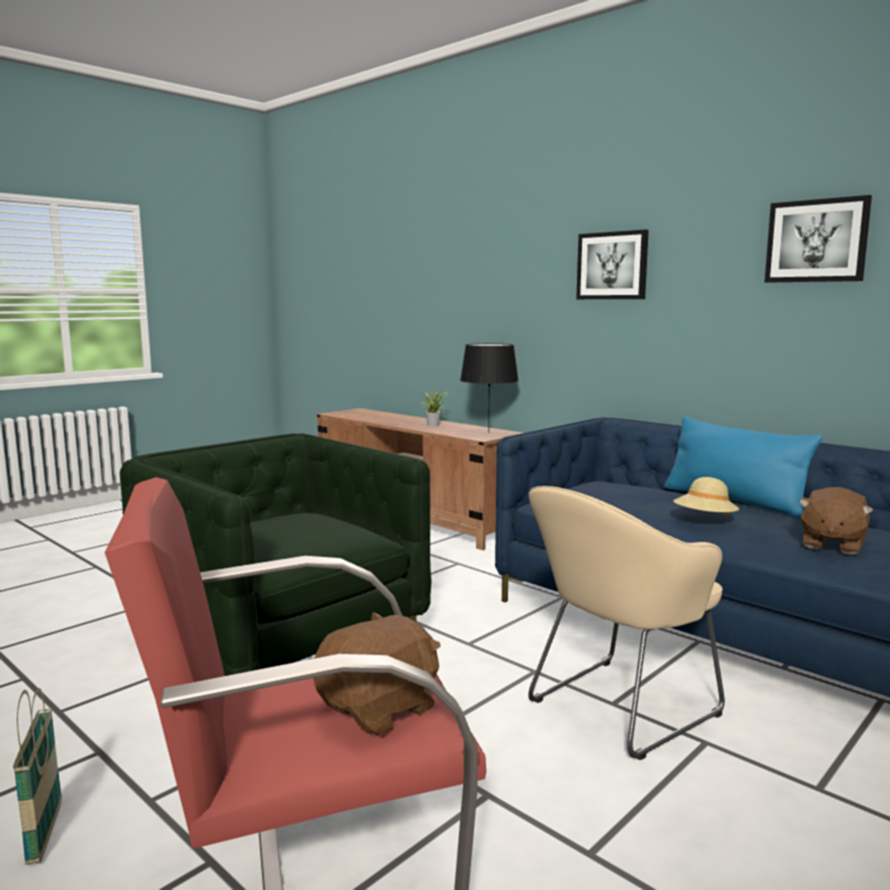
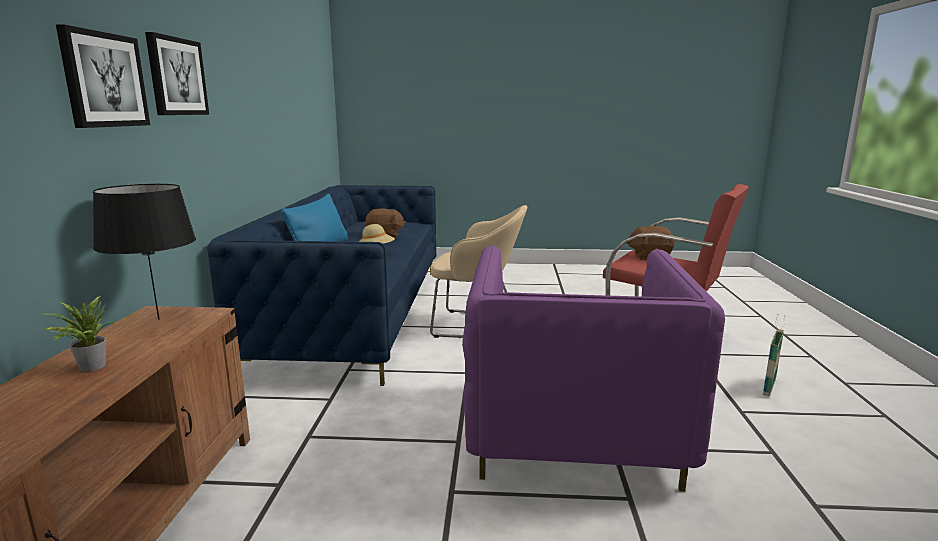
camera: 130 degrees left, 5 degrees up
green armchair [120,433,432,676] -> purple armchair [462,245,725,492]
picture [765,195,872,283] -> picture moved to [56,25,150,128]

